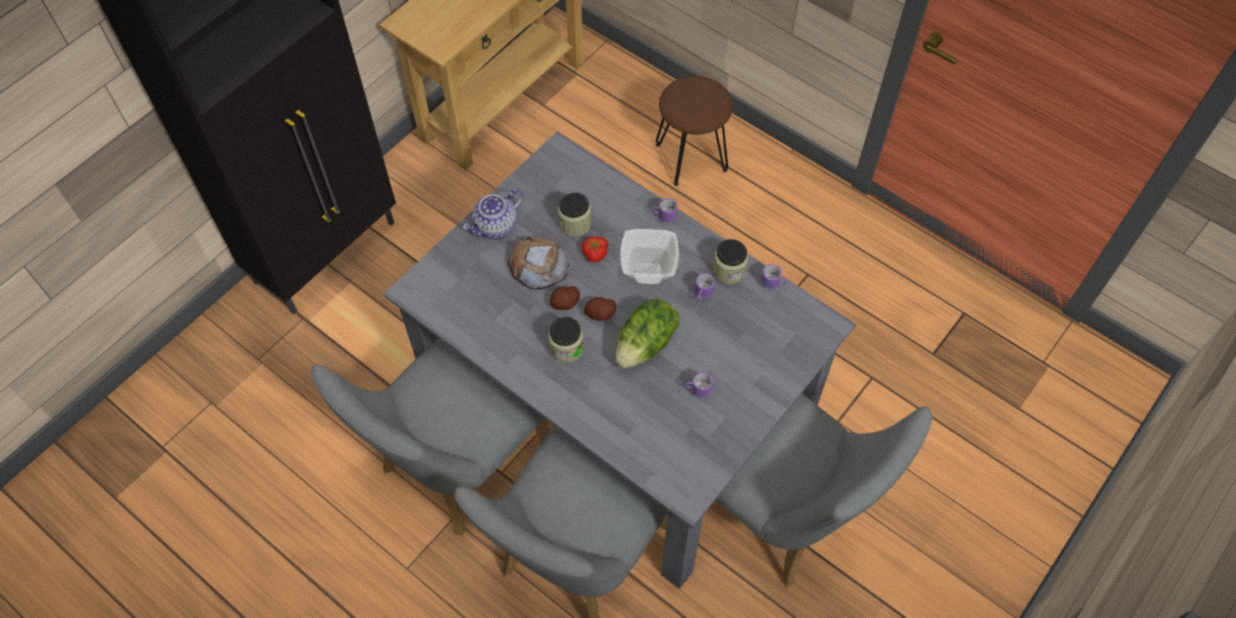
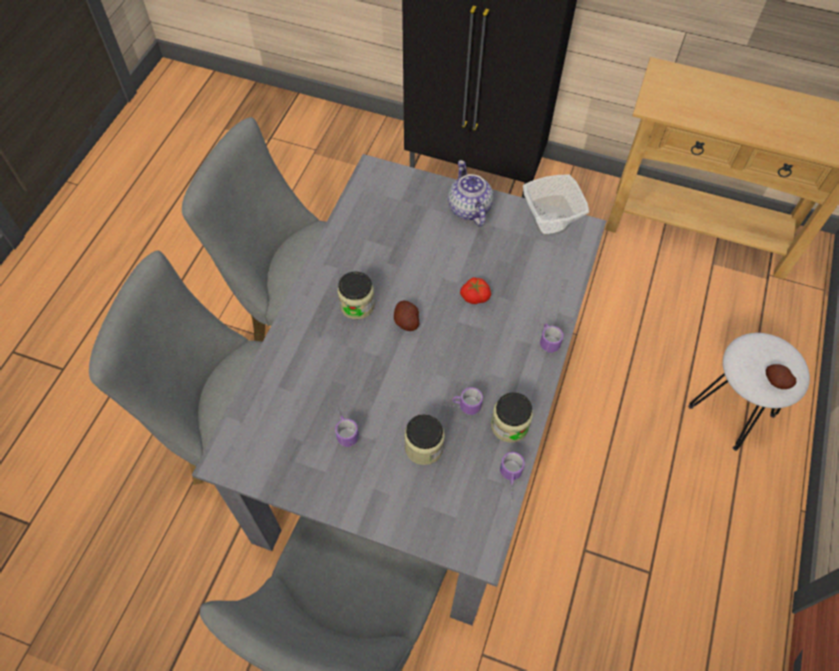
camera: 70 degrees right, 0 degrees up
teapot [463,189,524,239] -> teapot turned 45 degrees clockwise [448,160,493,227]
bread [507,236,570,290] -> none
potato [550,286,580,310] -> potato moved to [766,364,797,389]
jar [558,192,591,237] -> jar moved to [404,414,445,465]
lettuce [615,299,679,368] -> none
bowl [620,229,679,286] -> bowl moved to [523,175,589,236]
brown stool [656,76,733,186] -> white stool [688,333,810,451]

